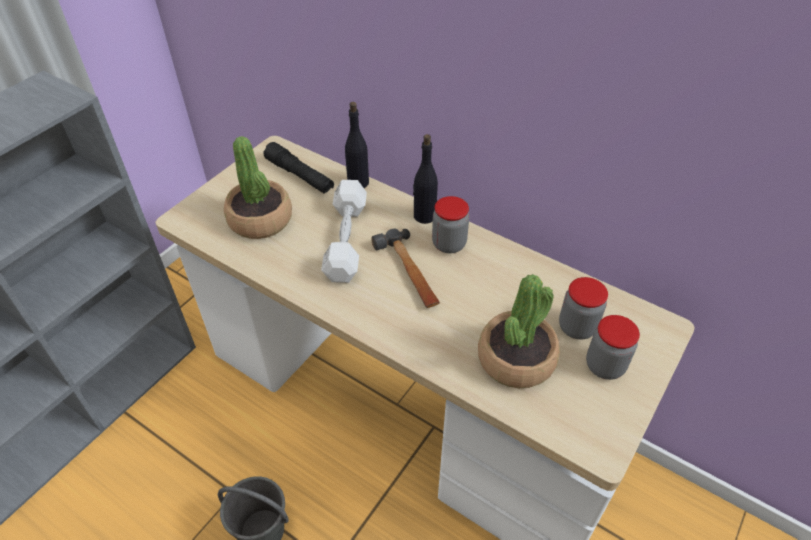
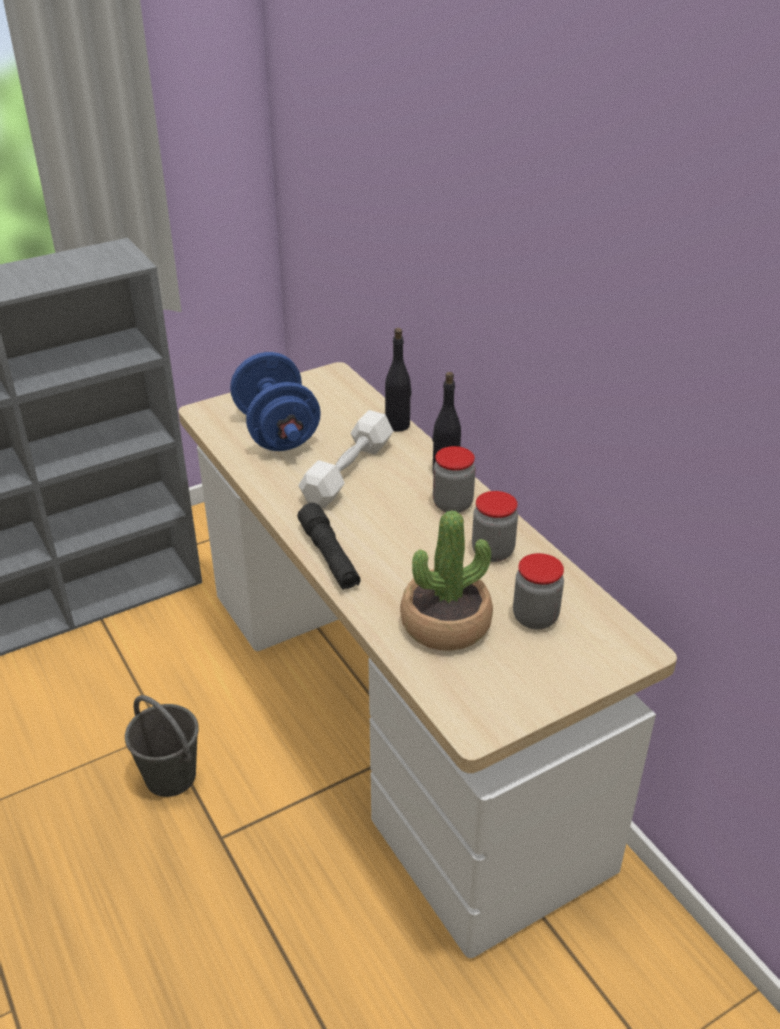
camera: 25 degrees right, 10 degrees down
potted plant [224,136,292,239] -> blue dumbbell [230,352,321,451]
black flashlight [263,142,334,194] -> black flashlight moved to [298,503,361,590]
hammer [371,229,440,308] -> none
jar [586,315,640,380] -> jar moved to [472,491,518,562]

